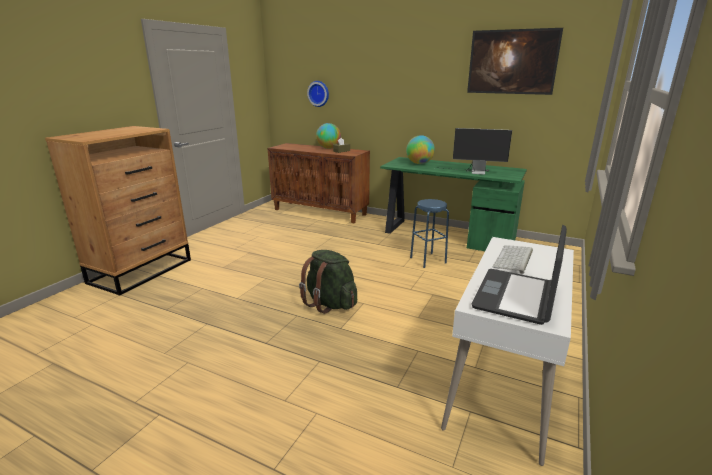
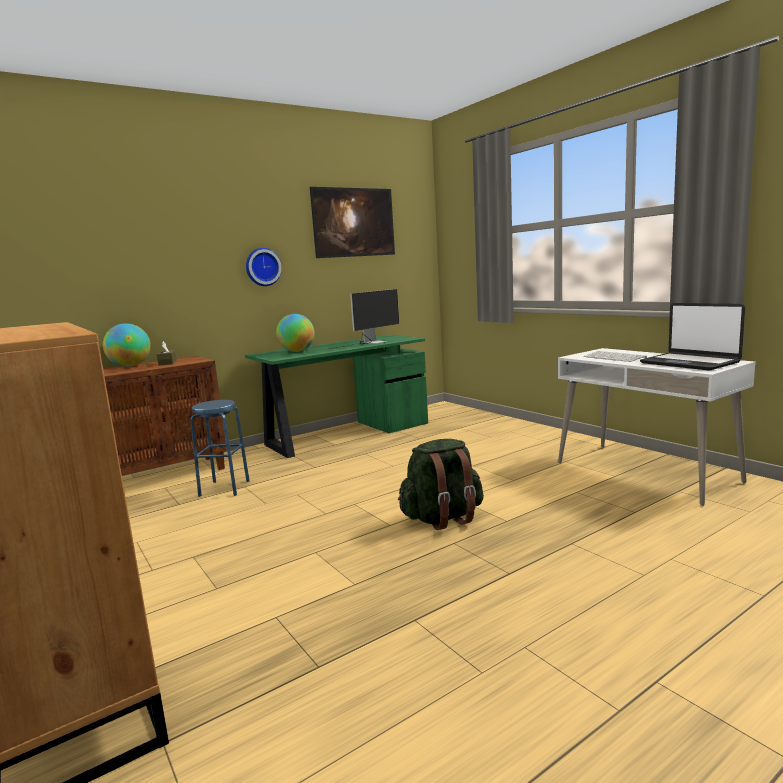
camera: 60 degrees left, 10 degrees down
wall clock [307,81,329,107] -> wall clock moved to [246,248,282,286]
blue stool [410,199,449,268] -> blue stool moved to [190,400,250,497]

